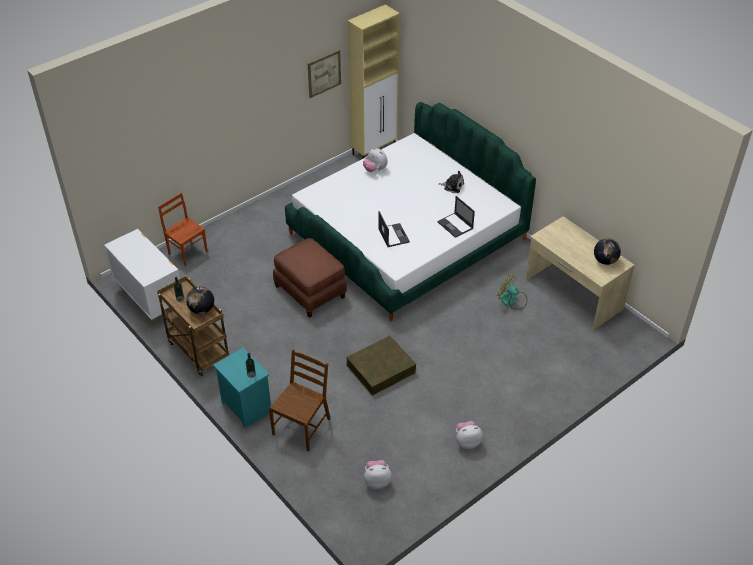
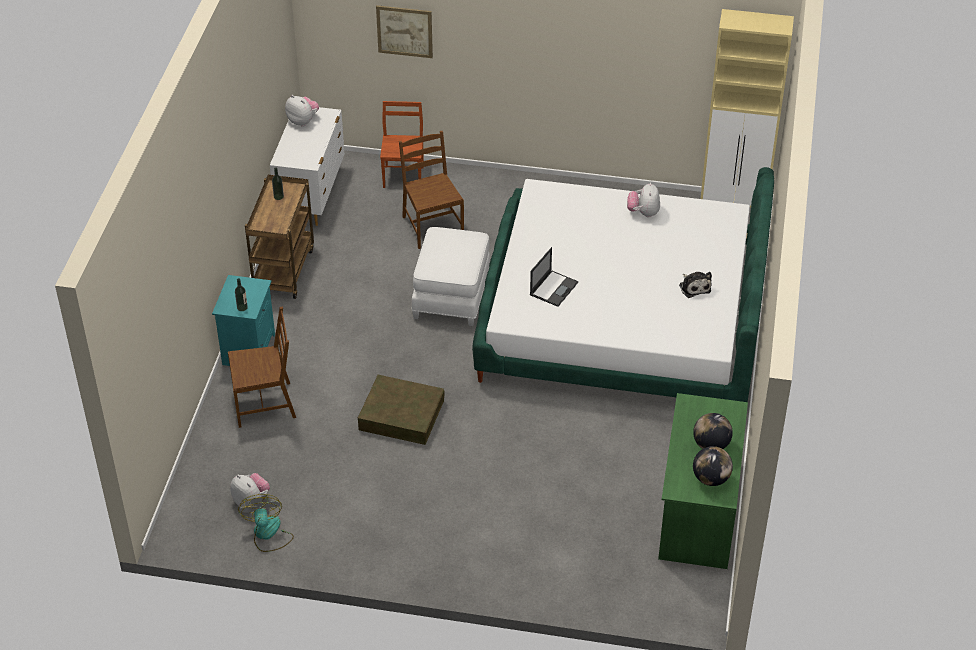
camera: 50 degrees right, 0 degrees up
globe [186,287,214,314] -> globe moved to [693,413,733,449]
brown ottoman [273,238,347,318] -> white ottoman [412,227,490,326]
picture [308,50,341,98] -> picture moved to [376,5,433,58]
laptop [437,196,475,238] -> none
plush toy [456,421,483,449] -> plush toy moved to [285,95,319,127]
fan [497,274,527,310] -> fan moved to [238,494,294,552]
beige desk [525,216,635,330] -> green desk [658,393,748,569]
none -> brown chair [399,131,464,249]

